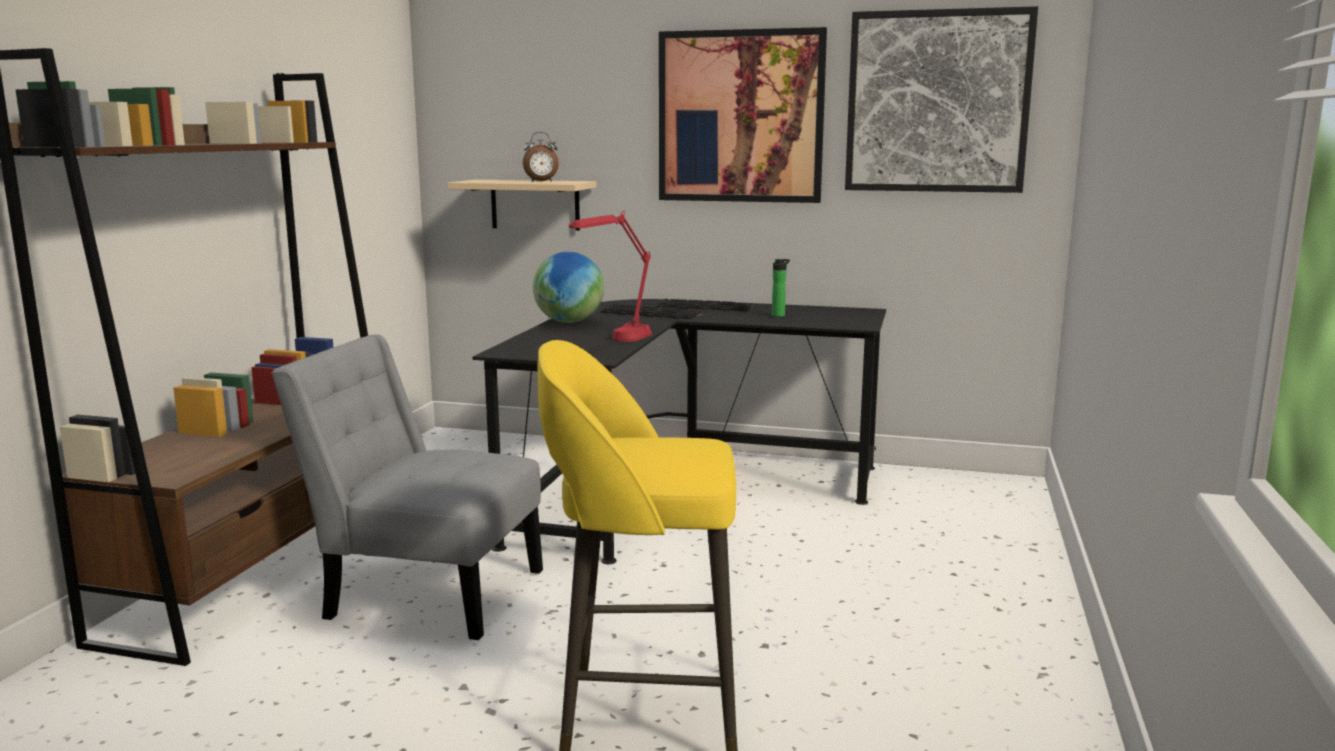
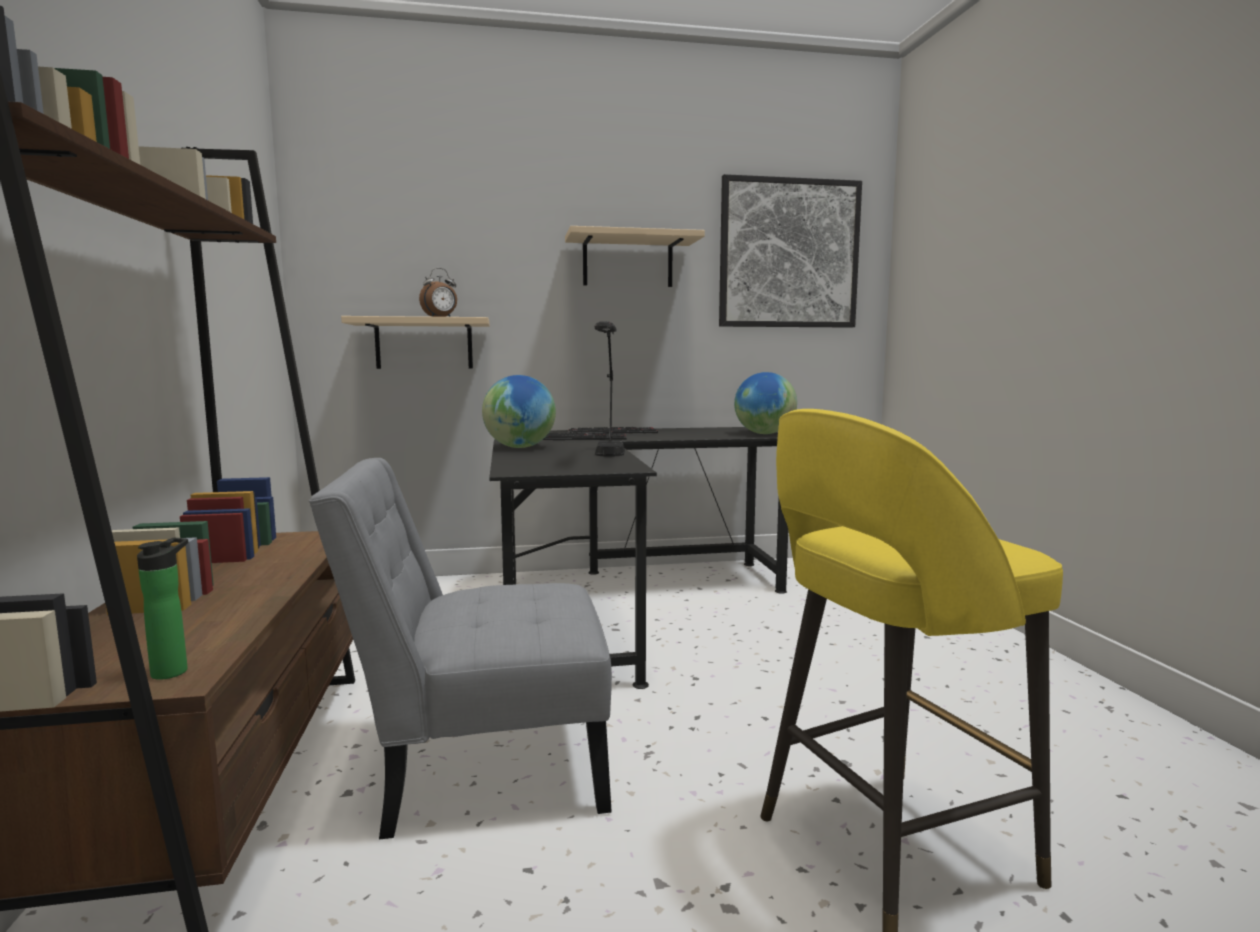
camera: 25 degrees left, 5 degrees down
red table lamp [569,211,652,342] -> black table lamp [595,321,625,457]
picture [659,27,827,203] -> beige shelf [565,226,705,287]
bottle [772,259,790,317] -> bottle moved to [137,538,188,680]
none -> globe [734,372,797,434]

